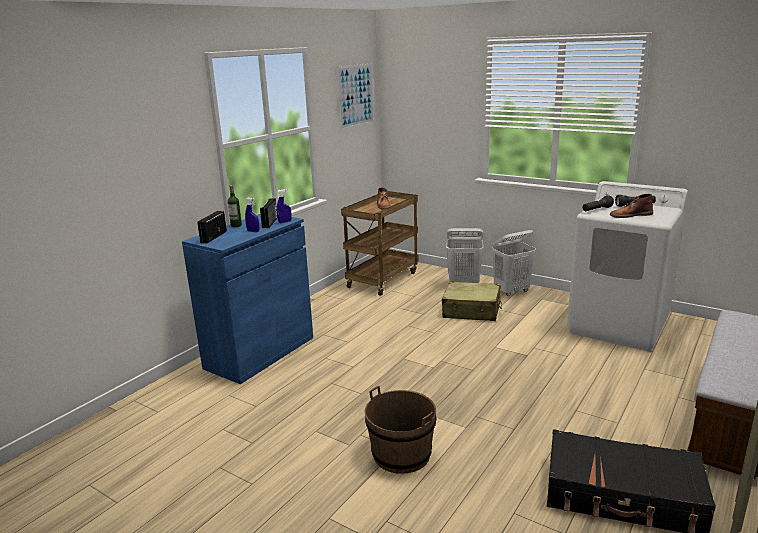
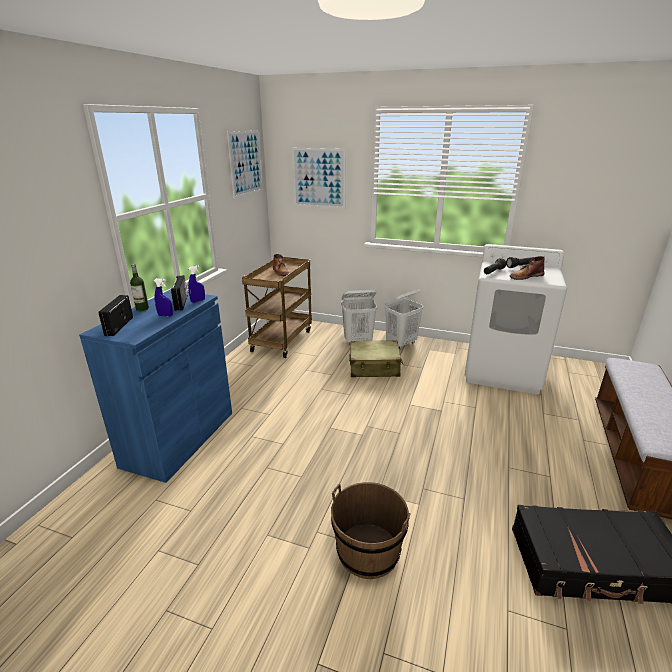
camera: 15 degrees left, 5 degrees up
none -> picture [292,148,346,209]

